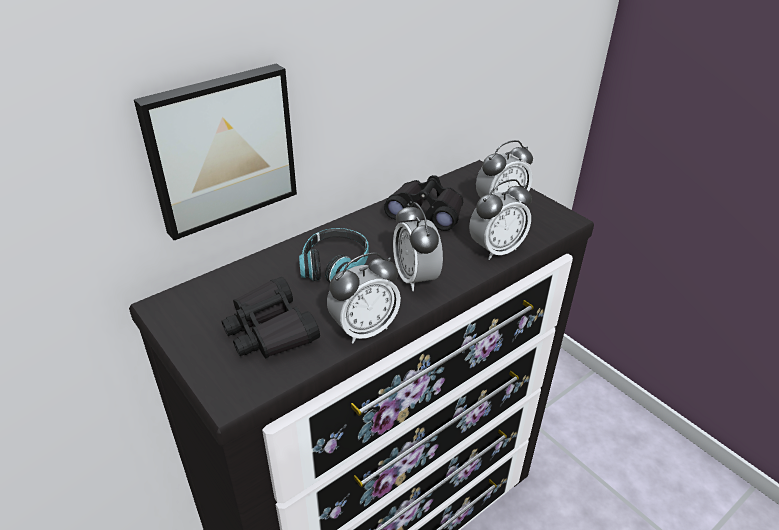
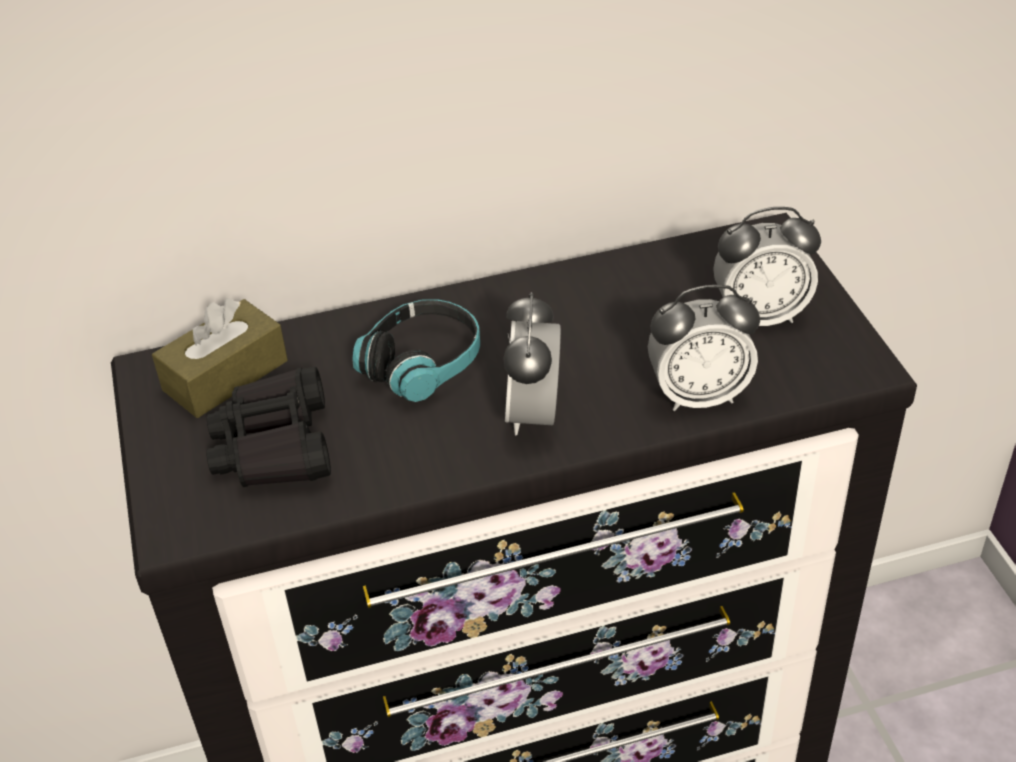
camera: 25 degrees right, 5 degrees up
picture [134,64,297,240] -> none
alarm clock [327,253,401,344] -> none
black binoculars [384,175,463,231] -> none
none -> brown tissue box [152,298,288,418]

